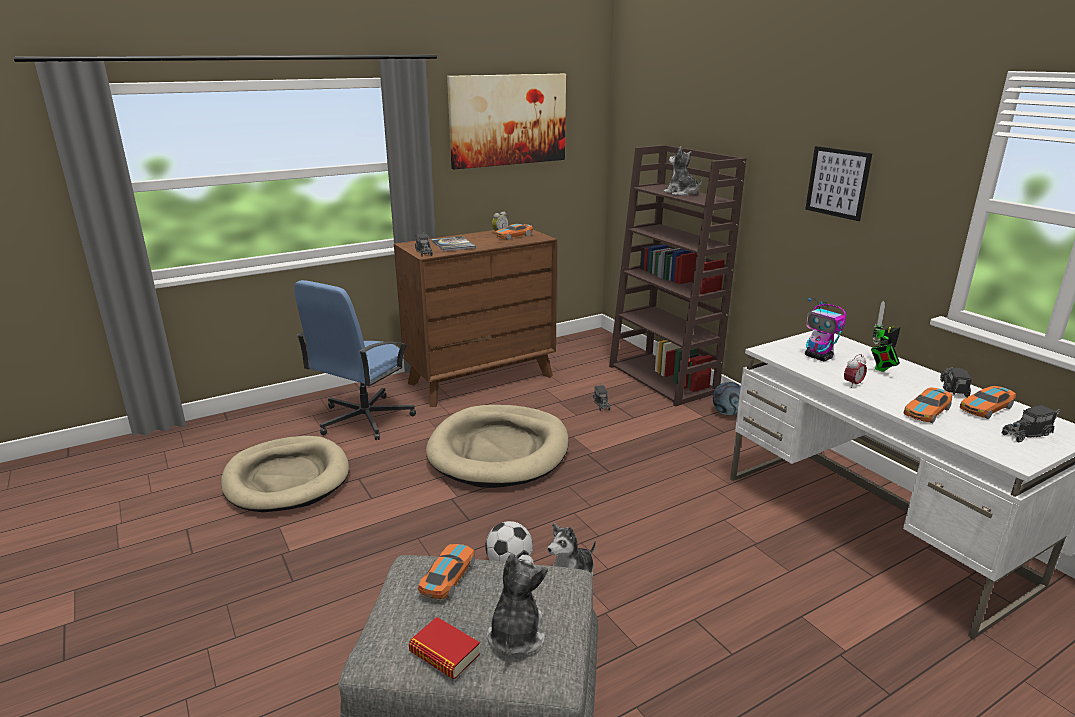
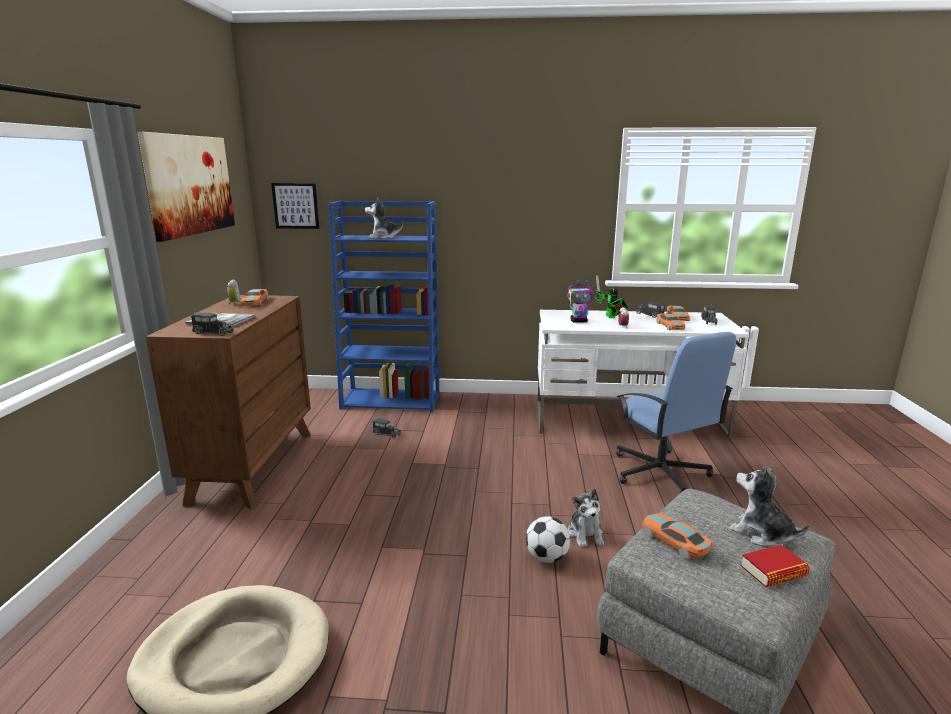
camera: 55 degrees left, 5 degrees down
blue office chair [294,280,416,440] -> blue office chair moved to [616,332,736,493]
beige dog bed [426,405,569,488] -> none
brown bookcase [609,145,746,406] -> blue bookcase [328,201,439,412]
football [713,382,741,415] -> none
picture [805,146,872,221] -> picture moved to [271,183,319,229]

